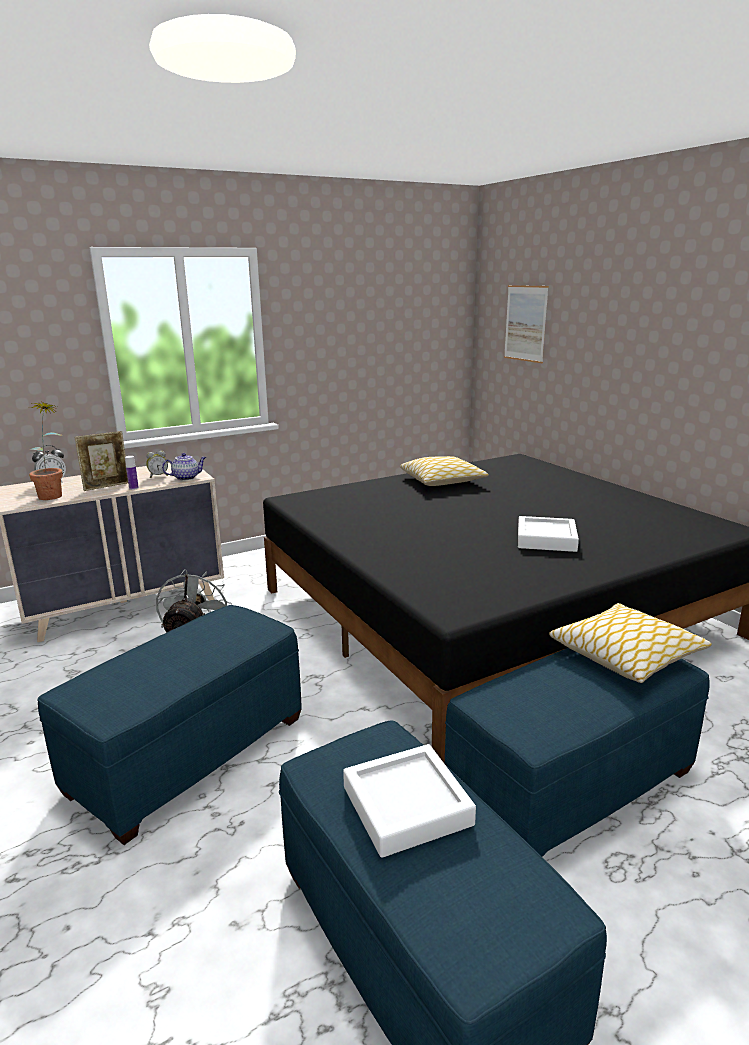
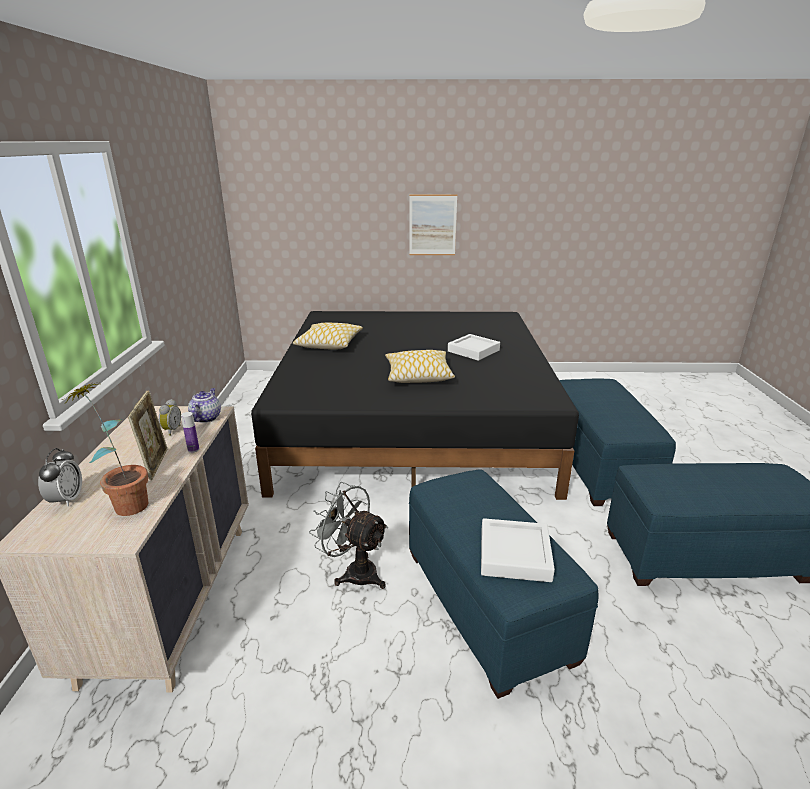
camera: 60 degrees left, 5 degrees up
white tray [343,744,476,858] -> white tray moved to [481,518,555,582]
picture [504,285,549,363] -> picture moved to [409,194,457,255]
pillow [549,603,712,683] -> pillow moved to [385,350,455,383]

